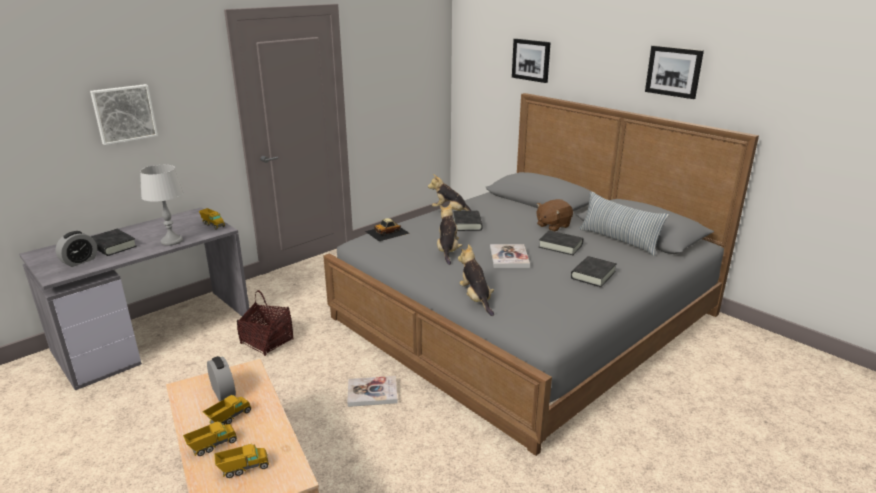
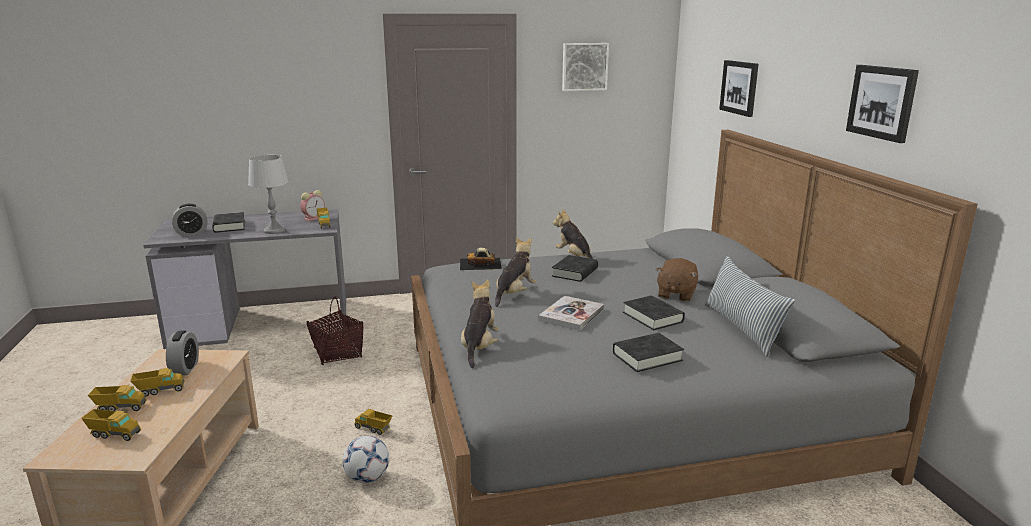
camera: 30 degrees right, 5 degrees down
picture [90,84,158,145] -> picture moved to [562,43,609,91]
book [347,376,398,407] -> toy truck [354,409,393,435]
brown plush toy [537,199,573,231] -> brown plush toy turned 60 degrees counterclockwise [656,258,698,302]
none -> alarm clock [300,190,325,221]
none -> football [343,436,389,483]

